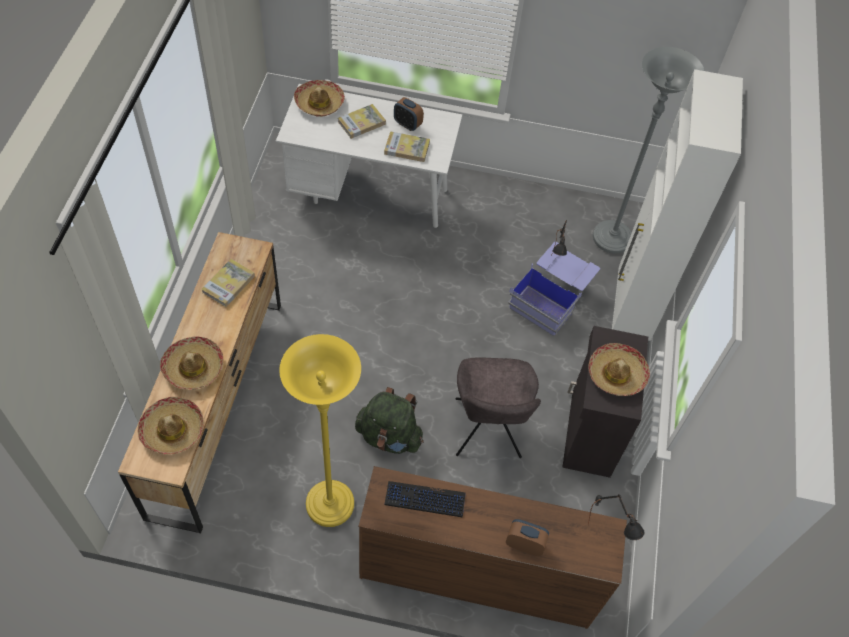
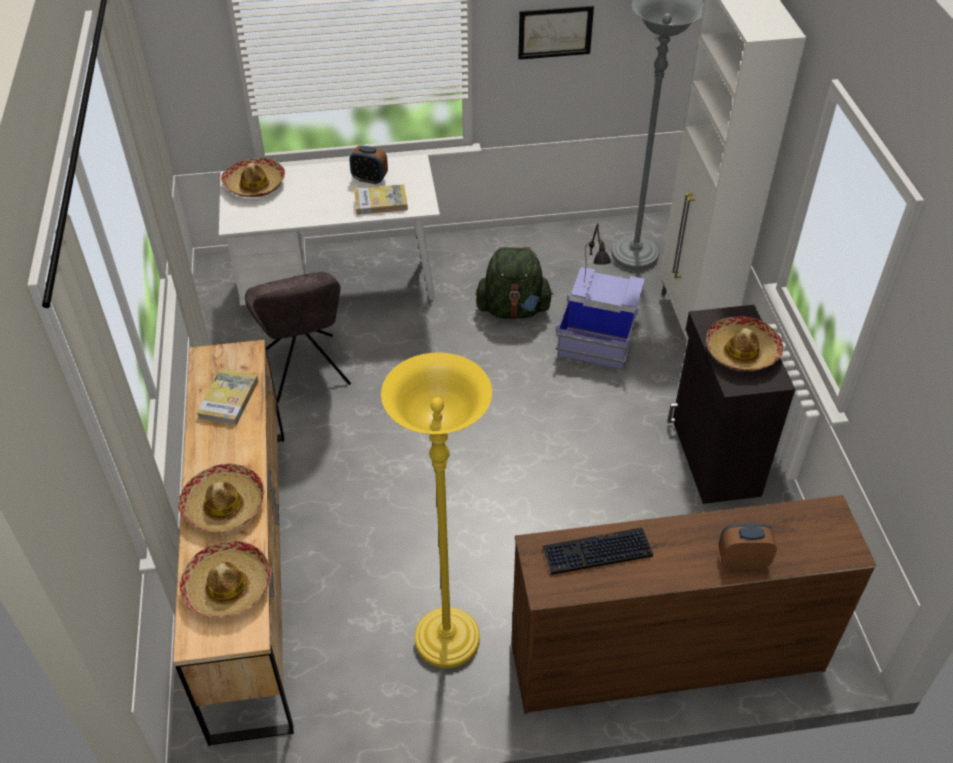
camera: 15 degrees left, 10 degrees down
book [338,104,386,139] -> none
green backpack [355,387,424,454] -> green backpack moved to [476,247,554,319]
grey chair [455,357,541,458] -> grey chair moved to [245,272,351,403]
black table lamp [588,494,644,540] -> none
none -> picture [518,5,594,60]

